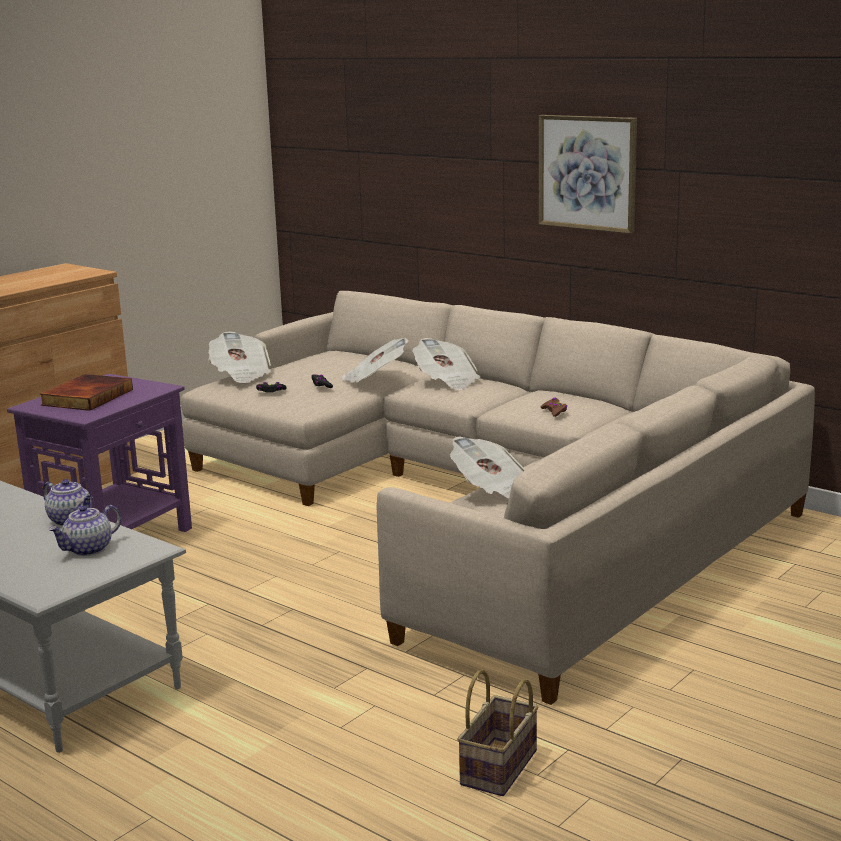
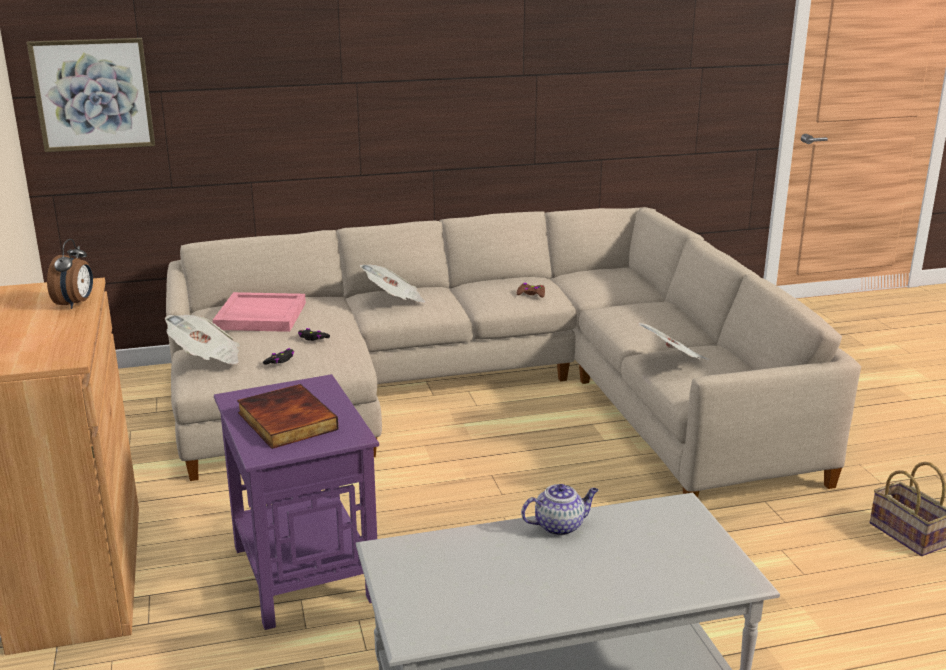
camera: 55 degrees left, 5 degrees up
teapot [48,505,121,556] -> none
newspaper [341,338,409,383] -> none
picture [539,115,637,234] -> picture moved to [27,38,155,152]
none -> alarm clock [47,239,93,309]
none -> pink tray [213,292,306,332]

